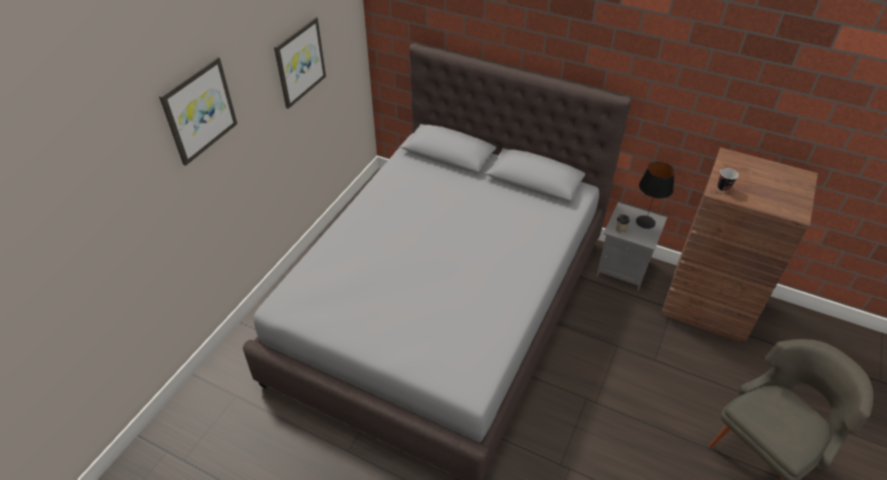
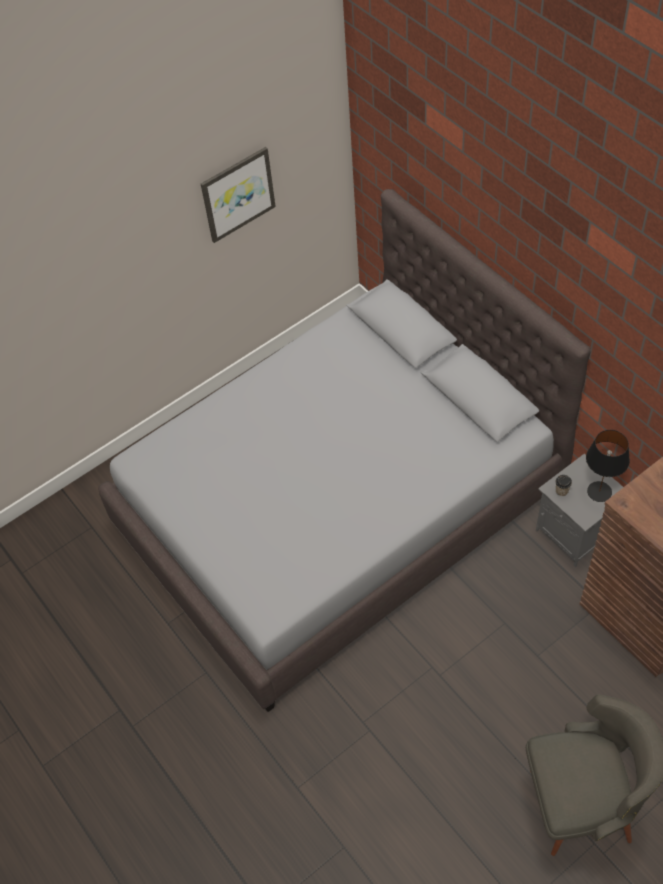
camera: 30 degrees right, 10 degrees up
picture [159,57,237,166] -> none
cup [717,168,739,192] -> none

